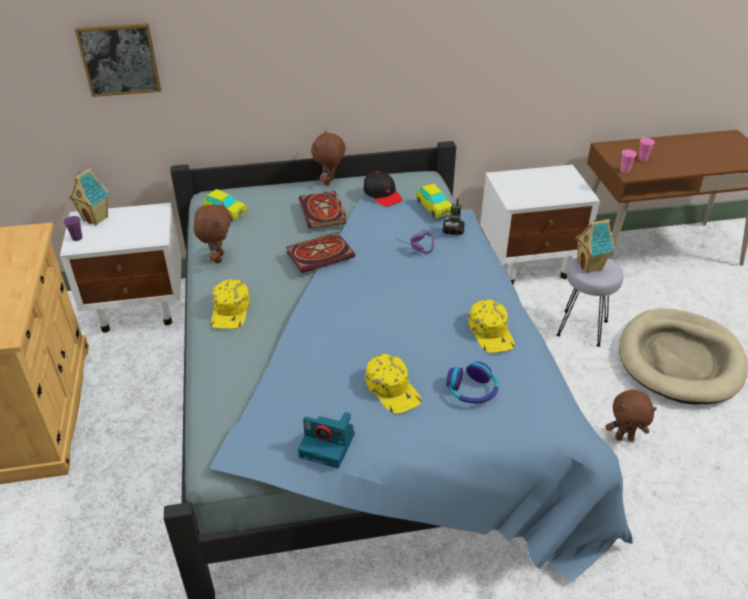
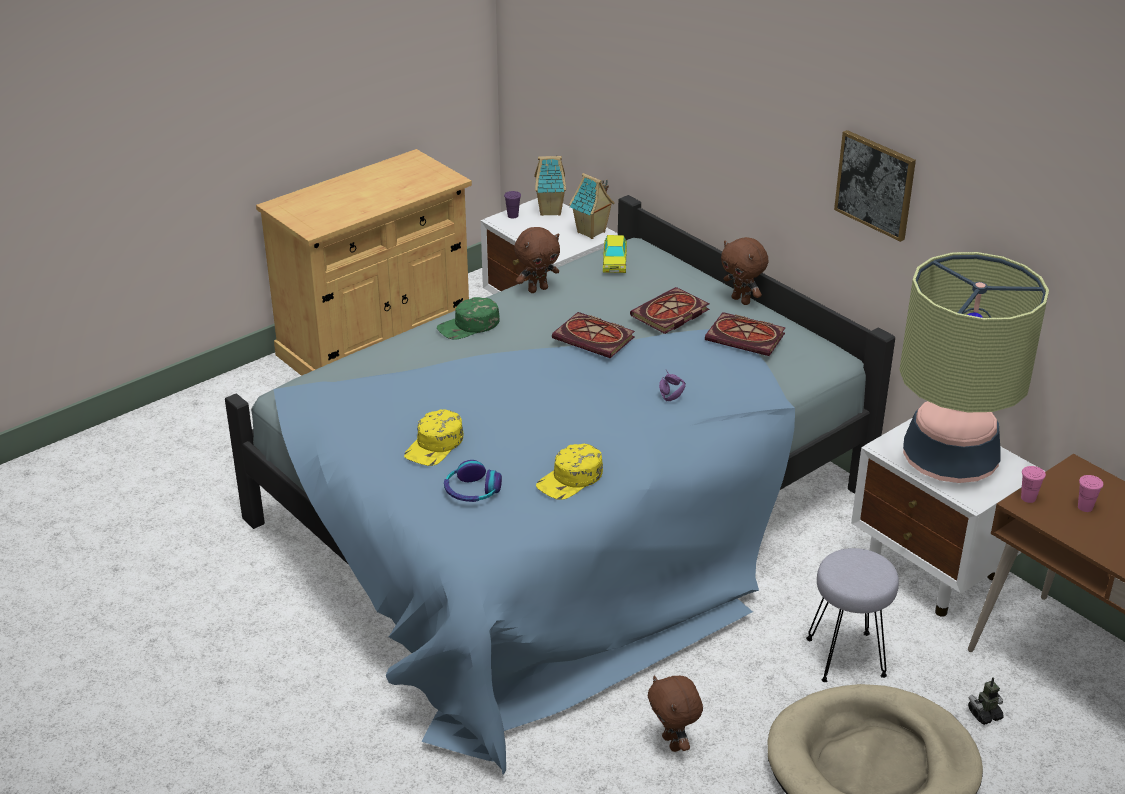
camera: 60 degrees right, 5 degrees down
picture [75,23,161,97] -> picture moved to [834,130,916,242]
yellow cap [211,279,250,329] -> green cap [437,297,500,340]
camera [298,412,355,468] -> none
brown plush toy [311,130,346,186] -> brown plush toy turned 120 degrees counterclockwise [721,237,768,305]
black cap [364,171,402,207] -> book [705,312,786,356]
toy car [416,183,452,218] -> none
toy robot [443,199,465,235] -> toy robot moved to [968,677,1003,725]
toy house [575,217,615,273] -> toy house moved to [569,173,614,239]
none -> table lamp [899,252,1049,483]

